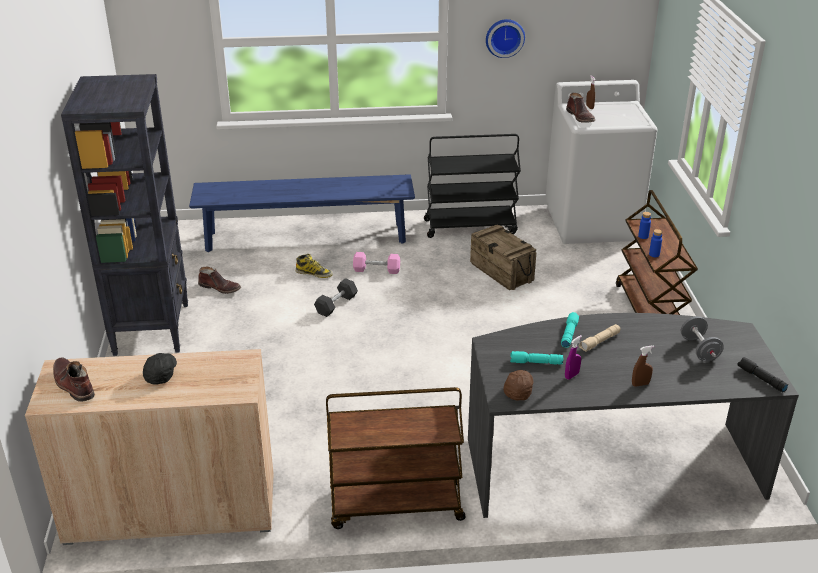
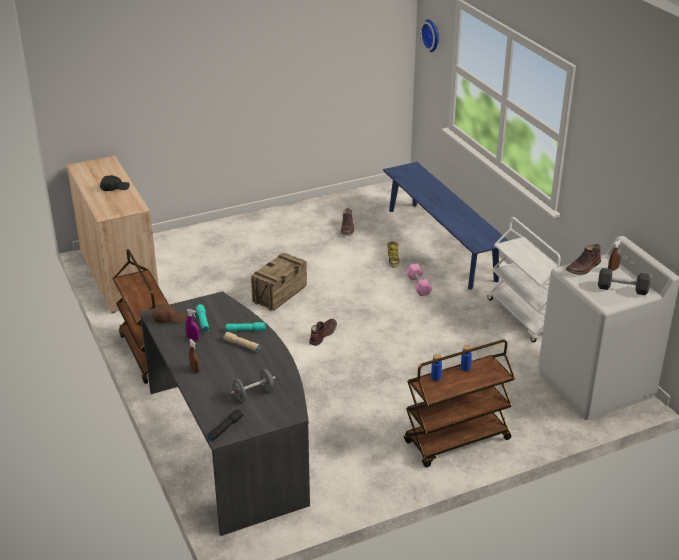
camera: 70 degrees right, 0 degrees up
brown boot [53,357,95,402] -> brown boot moved to [309,319,337,346]
black bookcase [61,74,188,356] -> none
black dumbbell [314,278,358,317] -> black dumbbell moved to [598,268,650,295]
black cart [424,134,521,238] -> white cart [487,217,561,342]
crate [470,224,537,290] -> crate moved to [251,253,307,310]
wall clock [486,19,525,58] -> wall clock moved to [420,20,439,52]

